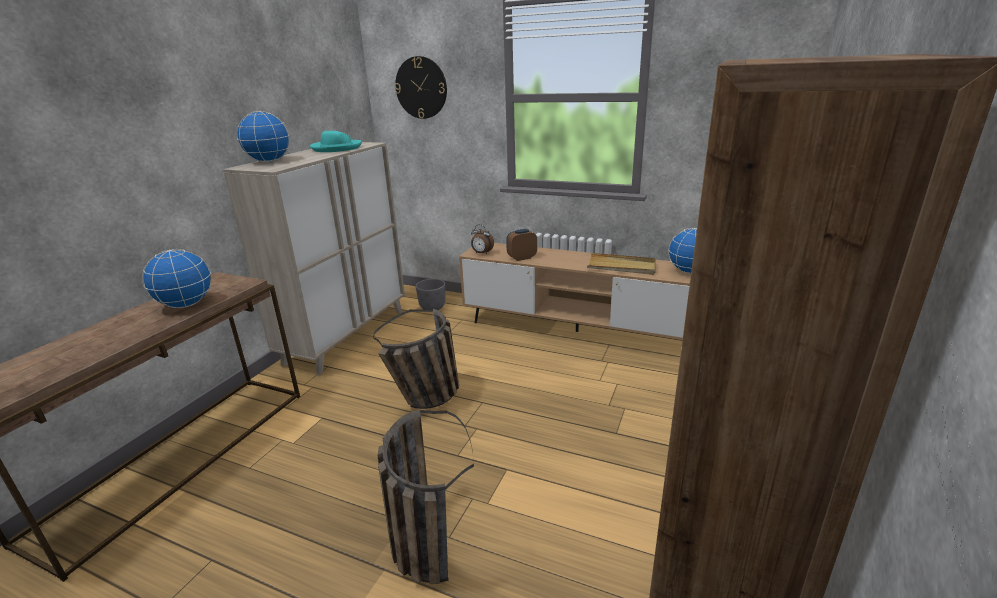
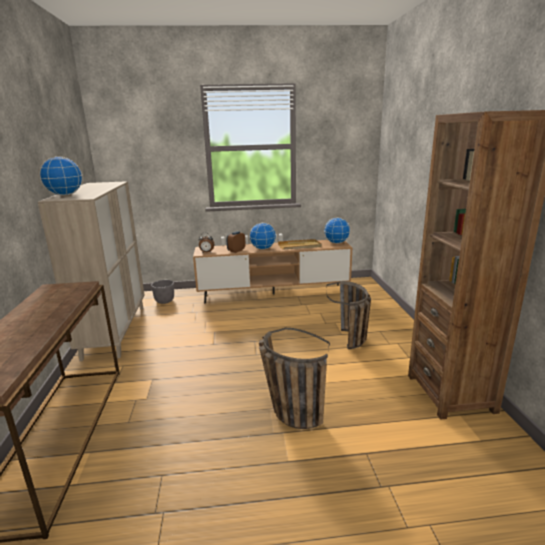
camera: 30 degrees left, 5 degrees down
globe [142,249,212,308] -> globe moved to [249,222,276,249]
turquoise hat [310,131,362,152] -> none
basket [373,309,459,409] -> basket moved to [326,281,371,349]
wall clock [395,56,447,119] -> none

